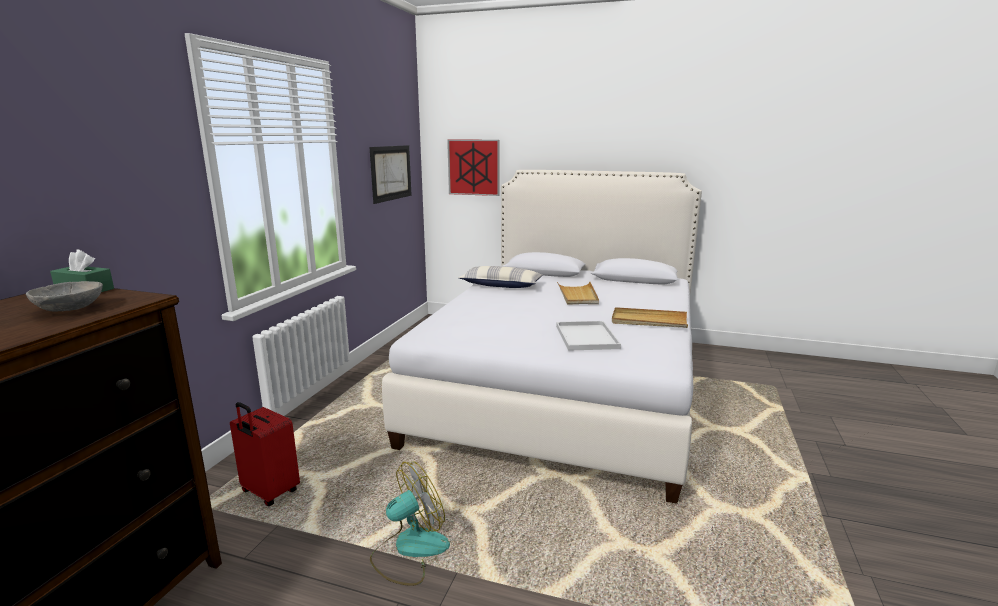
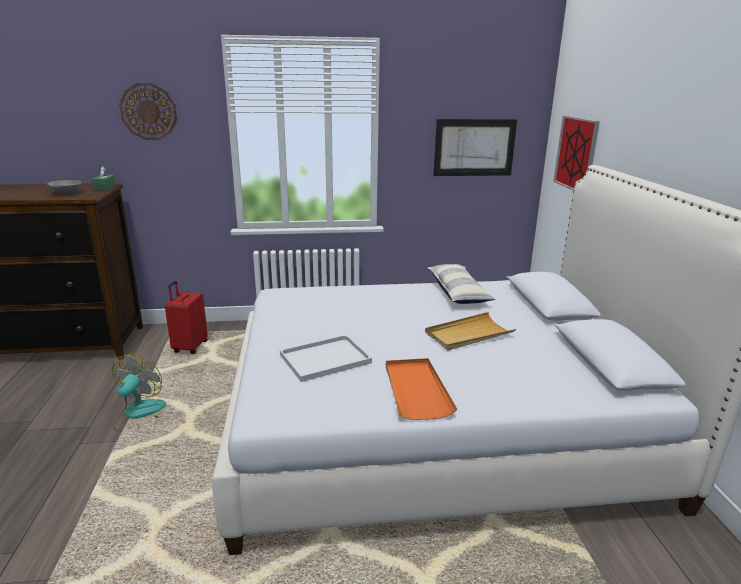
camera: 65 degrees right, 5 degrees up
fan [370,462,450,586] -> fan turned 105 degrees counterclockwise [112,354,166,432]
beige tray [612,307,688,328] -> orange tray [386,358,457,420]
none -> wall clock [119,83,177,140]

